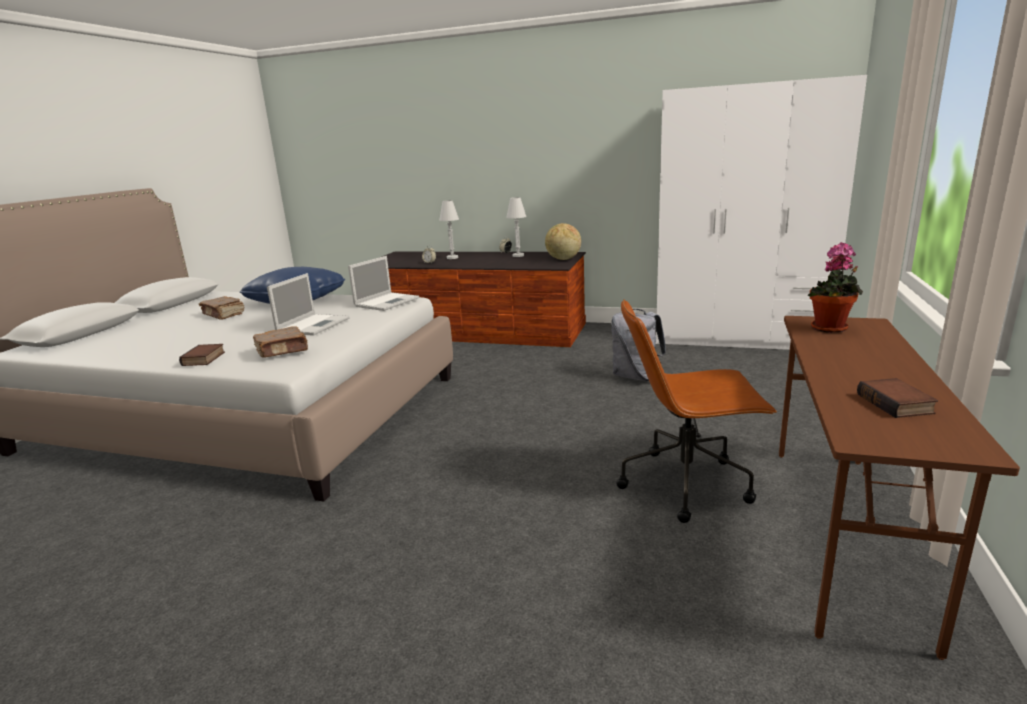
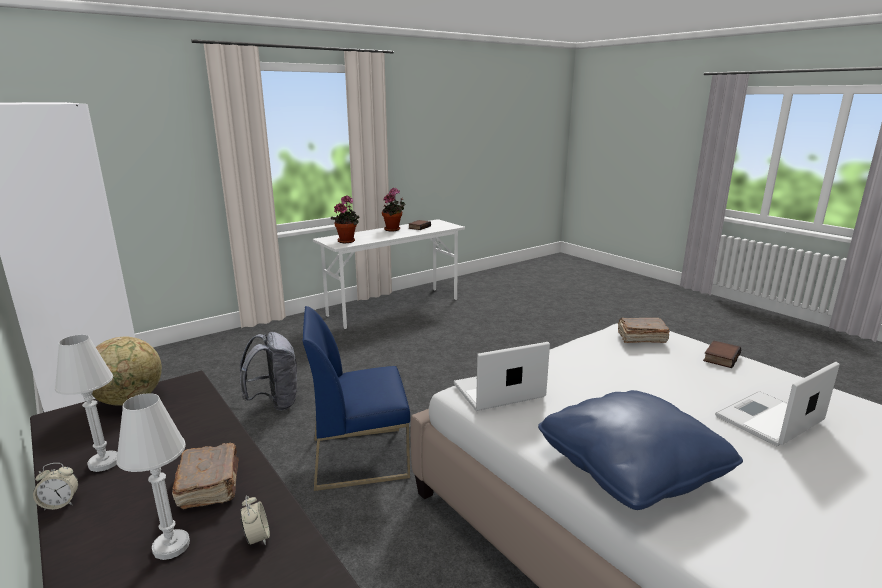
camera: 145 degrees left, 0 degrees up
brown book [199,296,244,320] -> brown book moved to [172,443,239,509]
laptop [267,273,350,336] -> laptop moved to [715,362,840,446]
brown office chair [616,299,777,523] -> none
brown desk [779,316,1020,660] -> white desk [313,219,465,329]
none -> blue chair [302,306,410,491]
none -> potted plant [382,188,406,232]

